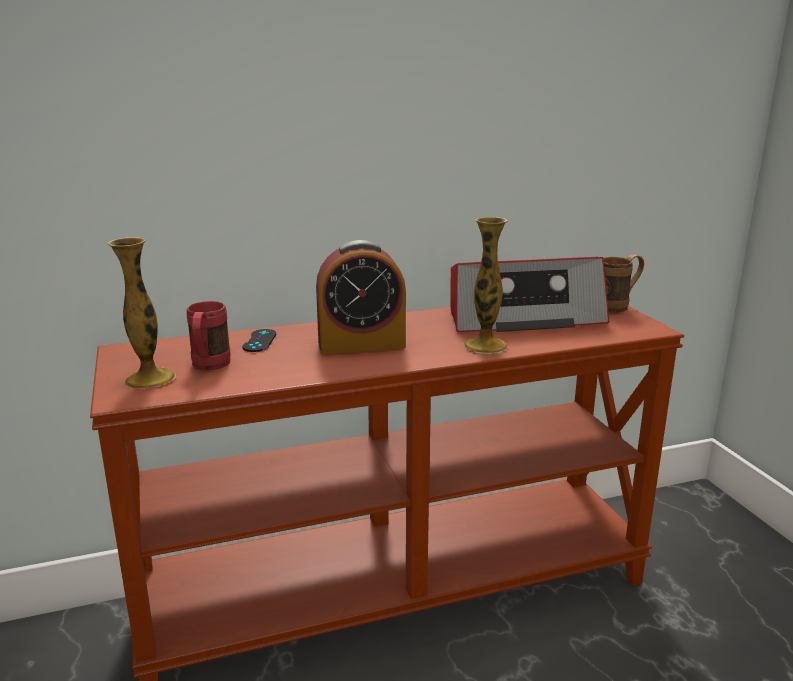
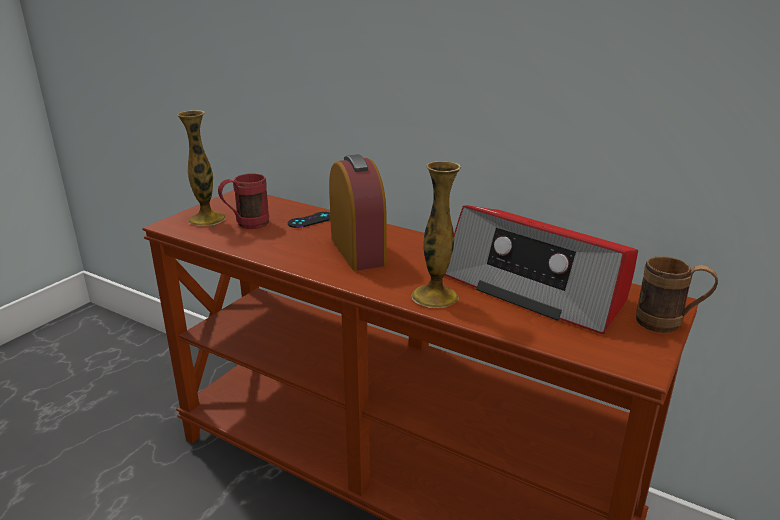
camera: 50 degrees right, 5 degrees up
alarm clock [316,240,406,354] -> alarm clock turned 150 degrees counterclockwise [329,154,387,271]

